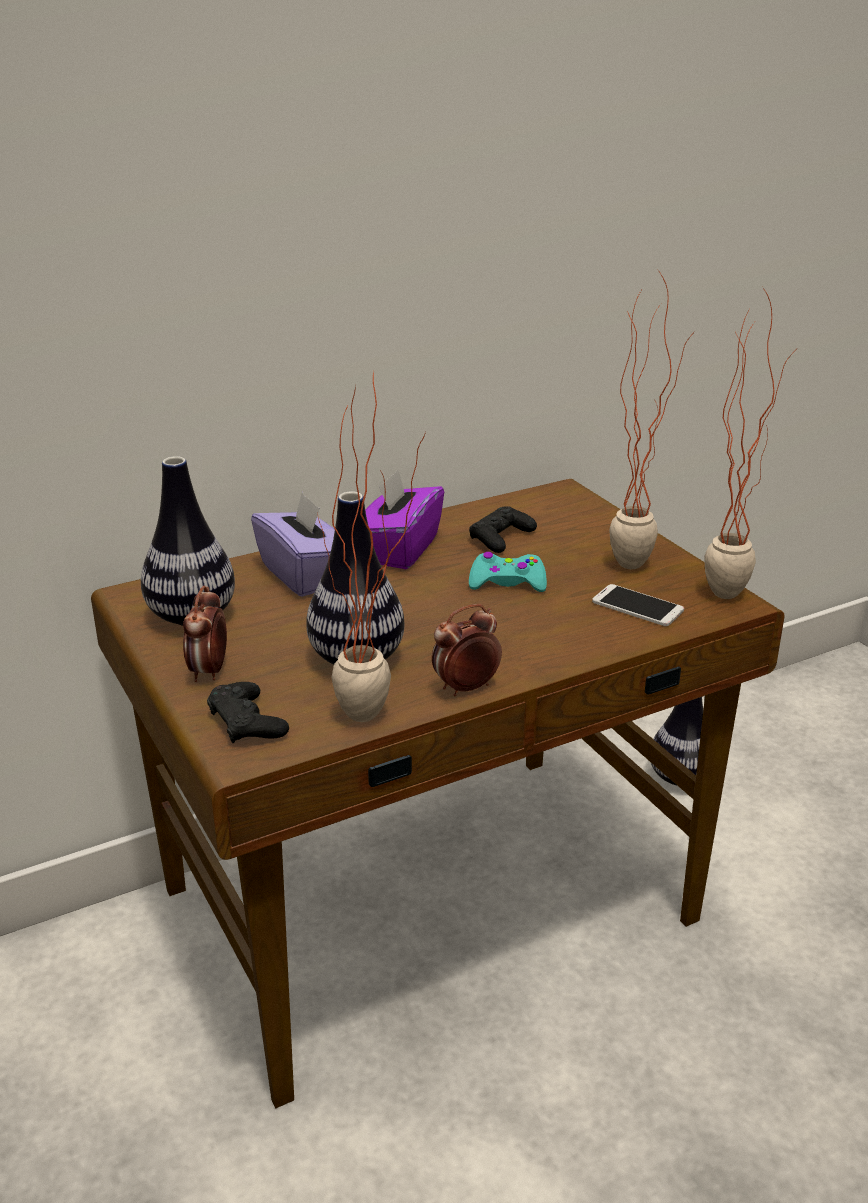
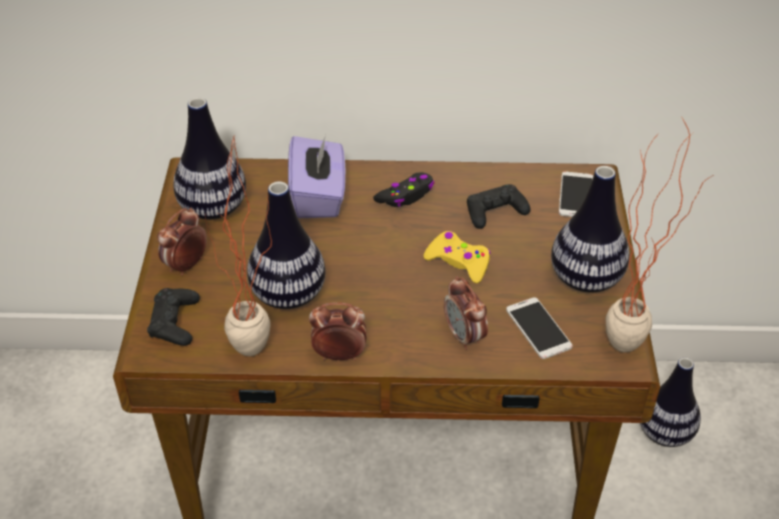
camera: 30 degrees right, 15 degrees up
purple tissue box [365,469,444,569] -> black game controller [373,172,434,207]
turquoise game controller [469,552,547,592] -> yellow game controller [424,231,490,284]
potted plant [609,269,696,569] -> vase [551,166,629,293]
none -> alarm clock [444,276,488,350]
none -> phone [559,171,593,217]

